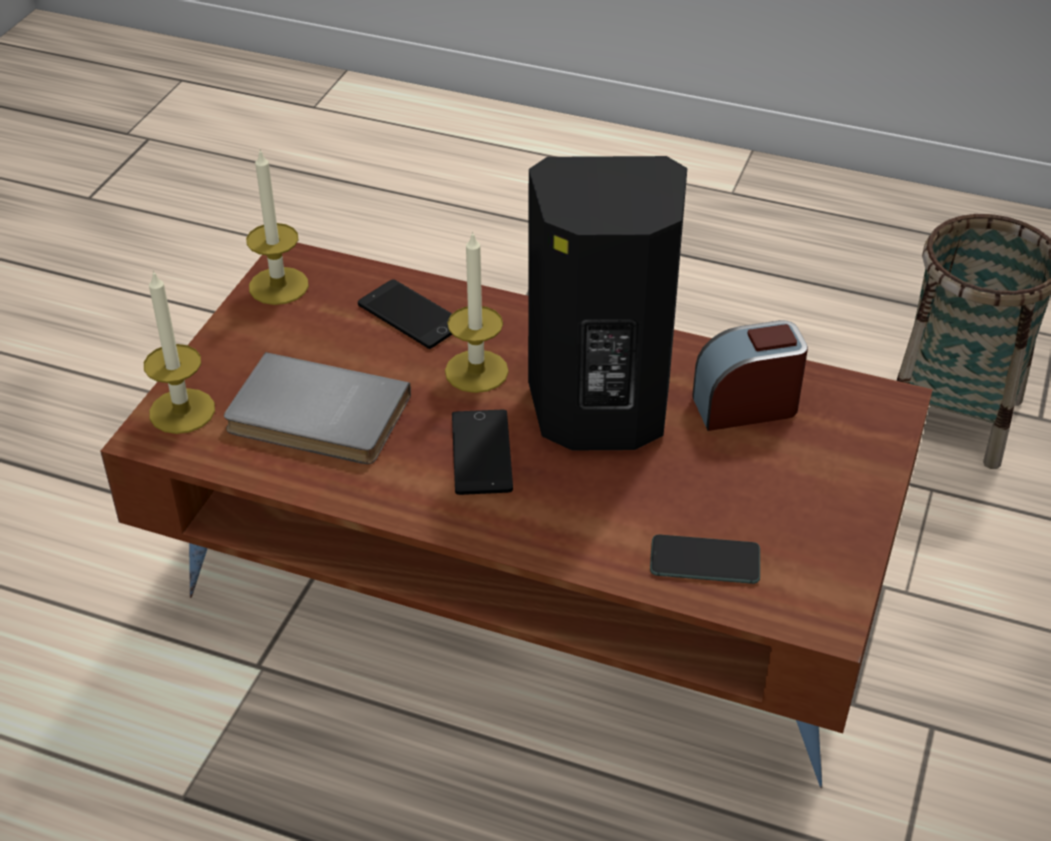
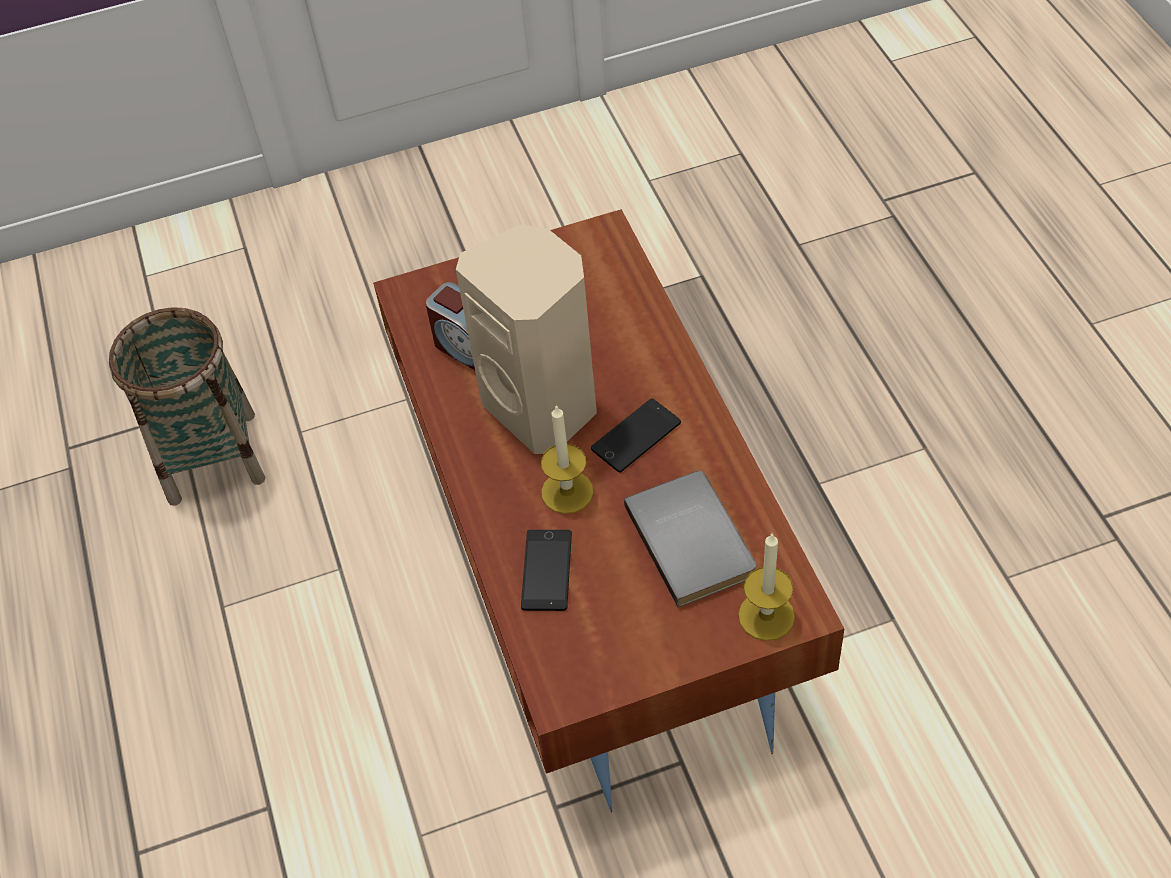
camera: 125 degrees left, 10 degrees up
candle [246,150,309,305] -> none
black speaker [528,156,687,451] -> beige speaker [456,225,597,454]
phone [650,534,760,584] -> none

